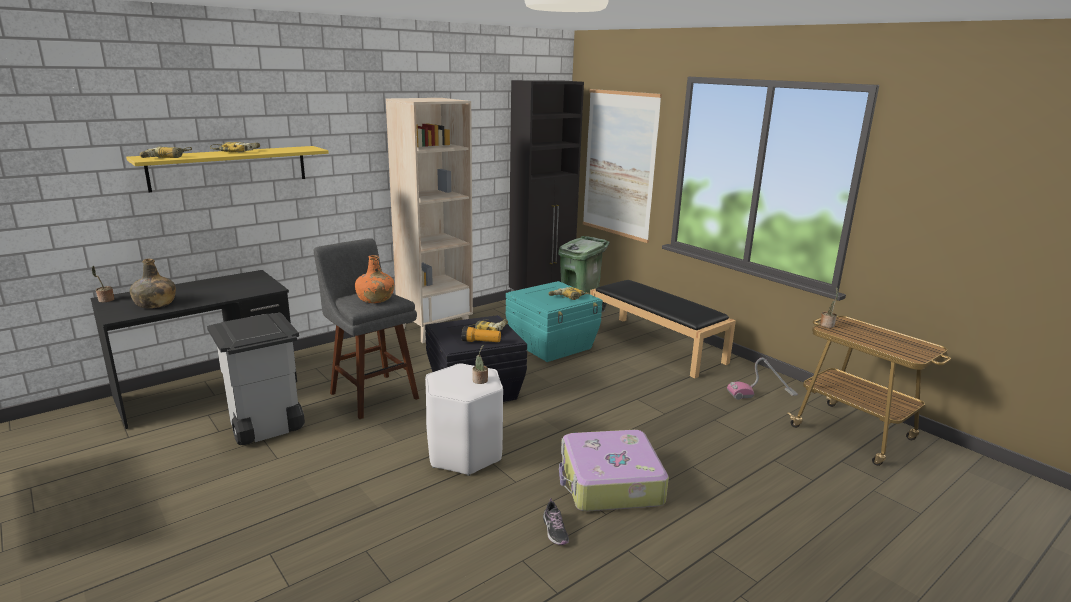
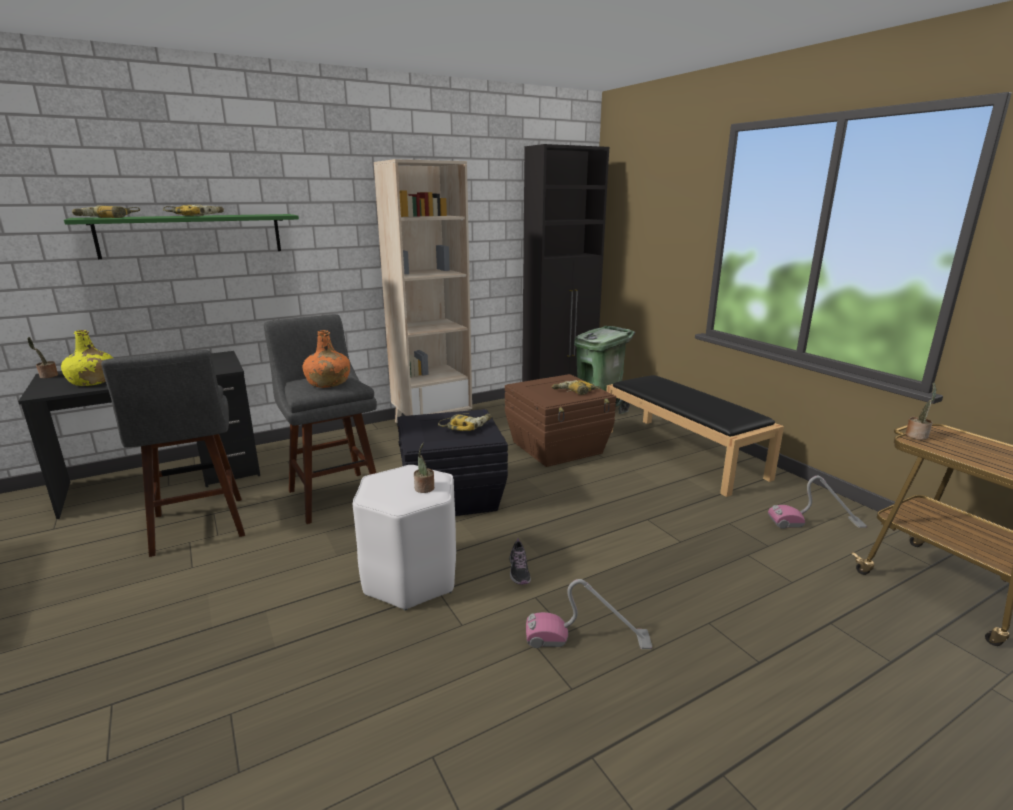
camera: 10 degrees right, 0 degrees up
yellow shelf [126,146,329,192] -> green shelf [64,214,299,259]
green bottle [130,259,176,308] -> yellow bottle [61,330,113,386]
grey trash can [207,313,305,445] -> grey stool [101,350,245,557]
flashlight [462,327,501,342] -> none
turquoise storage box [506,281,602,362] -> brown storage box [505,374,616,467]
shoe [543,498,569,545] -> shoe moved to [509,538,531,585]
suitcase [559,430,669,511] -> vacuum cleaner [526,579,652,650]
picture [583,89,662,243] -> none

